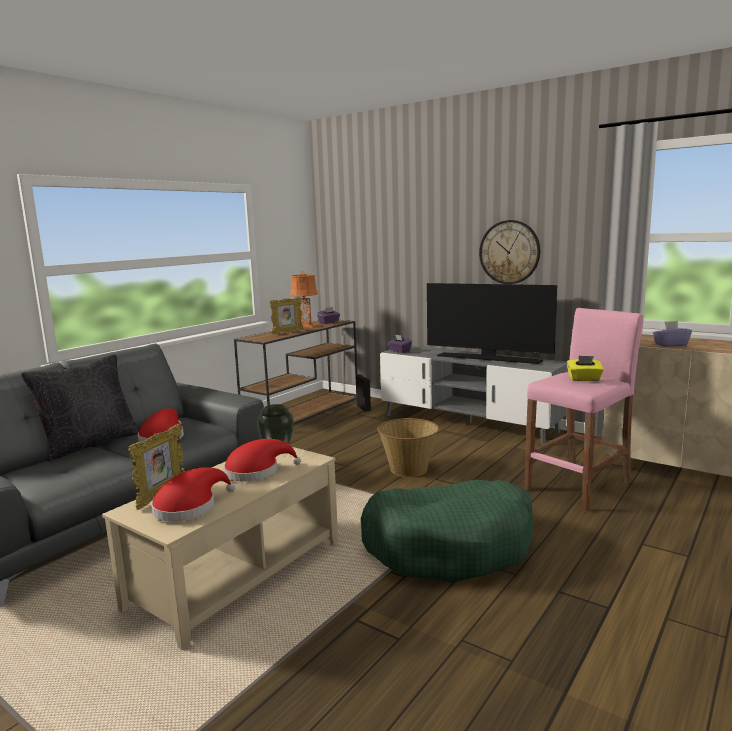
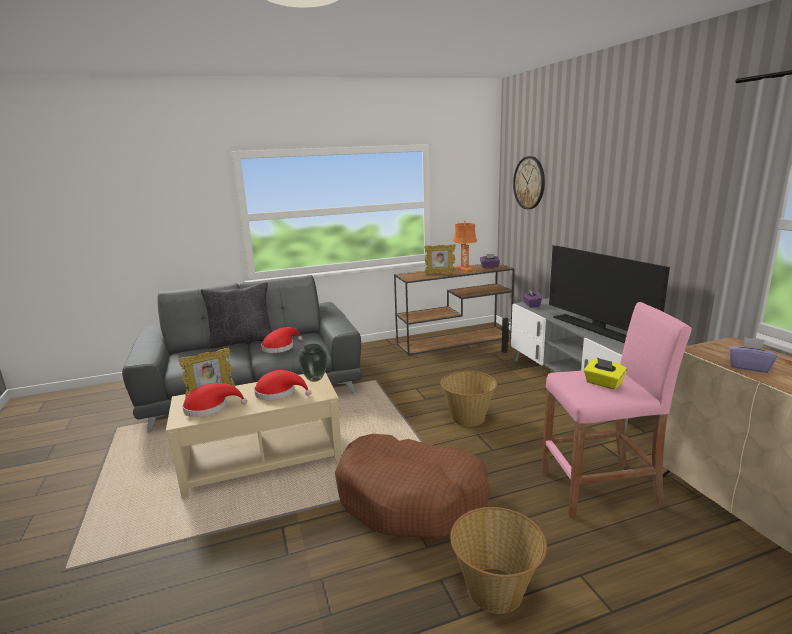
camera: 35 degrees right, 5 degrees up
green dog bed [361,479,533,583] -> brown dog bed [335,434,490,539]
wall clock [479,220,540,284] -> wall clock moved to [513,156,545,209]
none -> basket [450,507,547,614]

